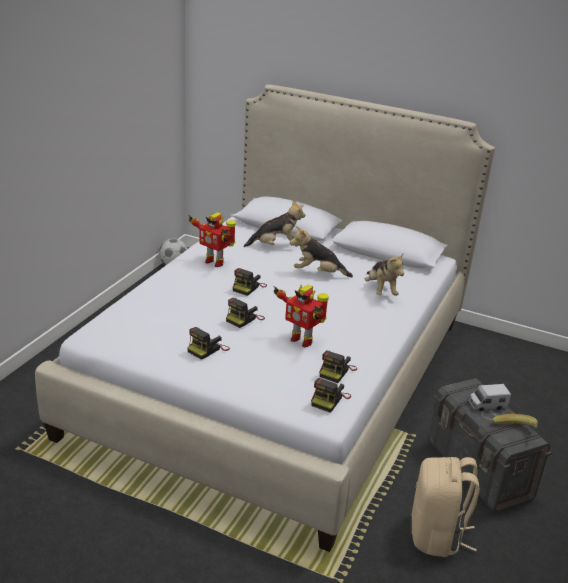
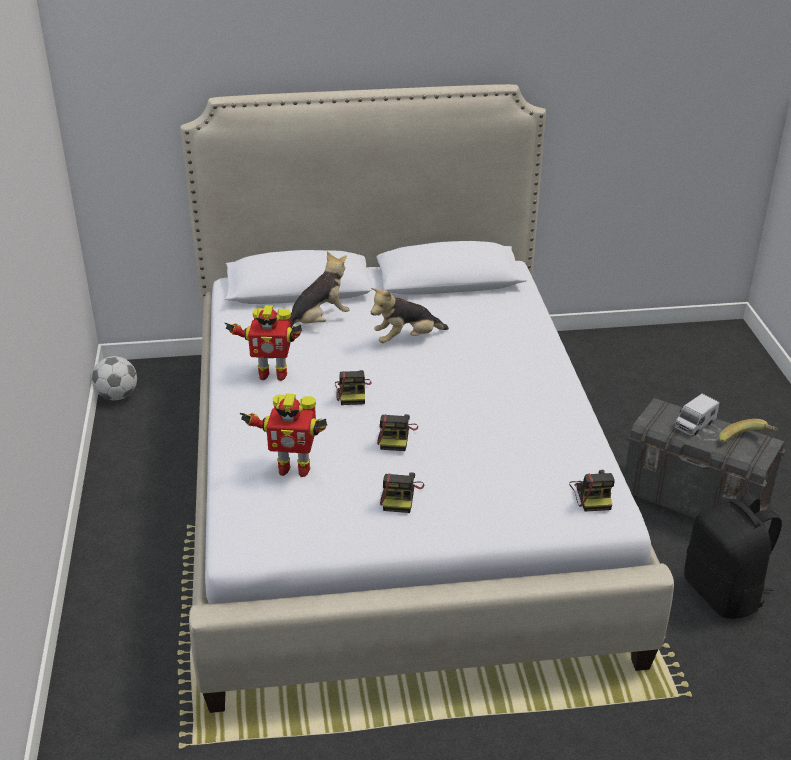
camera: 30 degrees left, 5 degrees up
toy robot [274,284,329,347] -> toy robot moved to [240,394,327,477]
camera [319,350,357,383] -> none
plush toy [365,253,404,296] -> none
beige backpack [412,457,479,557] -> black backpack [684,492,782,619]

